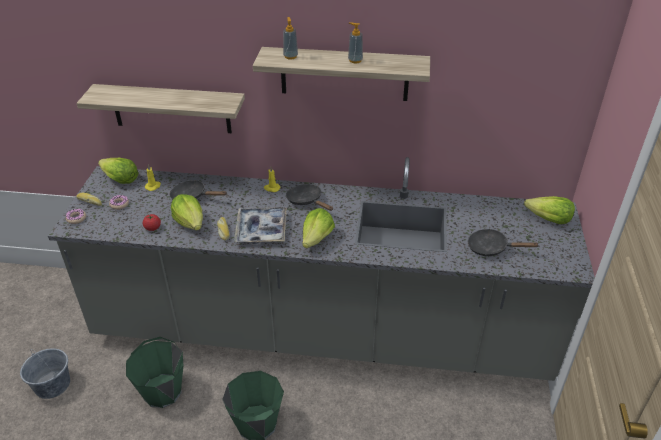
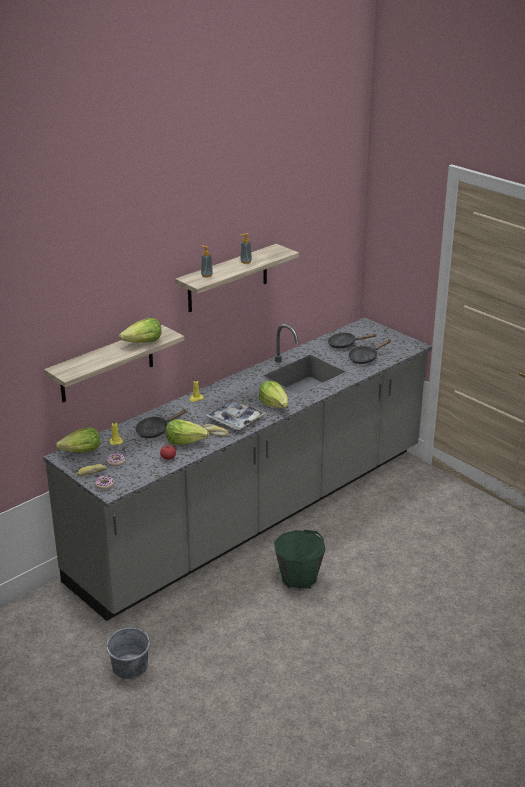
camera: 50 degrees left, 10 degrees down
green bucket [126,337,183,408] -> none
black frying pan [286,184,333,211] -> black frying pan moved to [328,333,376,348]
lettuce [524,196,575,224] -> lettuce moved to [119,318,161,343]

